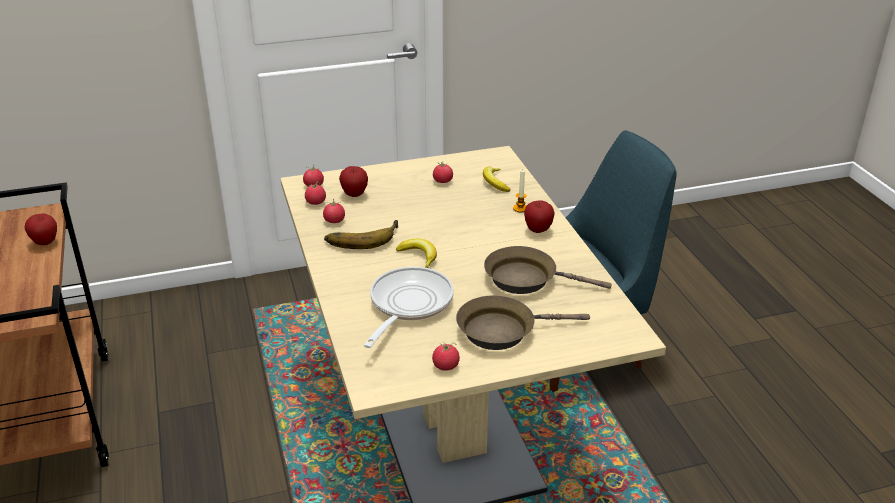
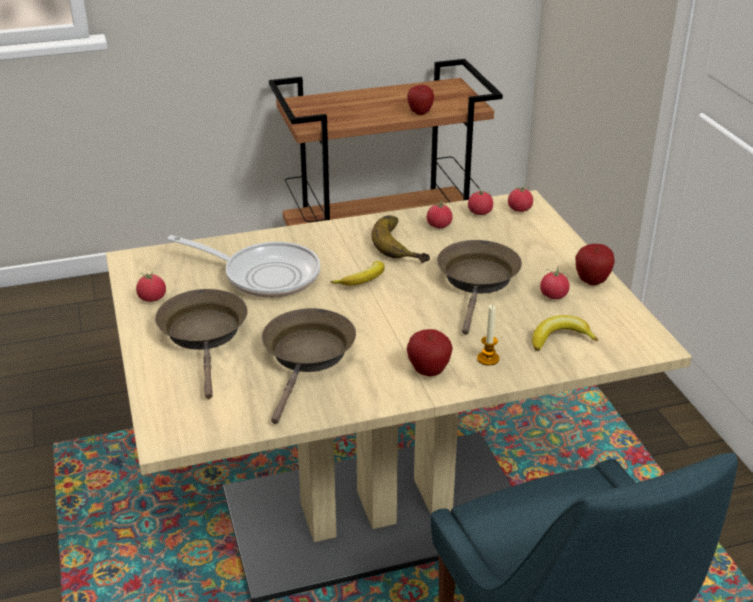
camera: 90 degrees right, 0 degrees up
apple [339,166,368,197] -> apple moved to [576,244,615,285]
none -> brown frying pan [437,240,522,335]

